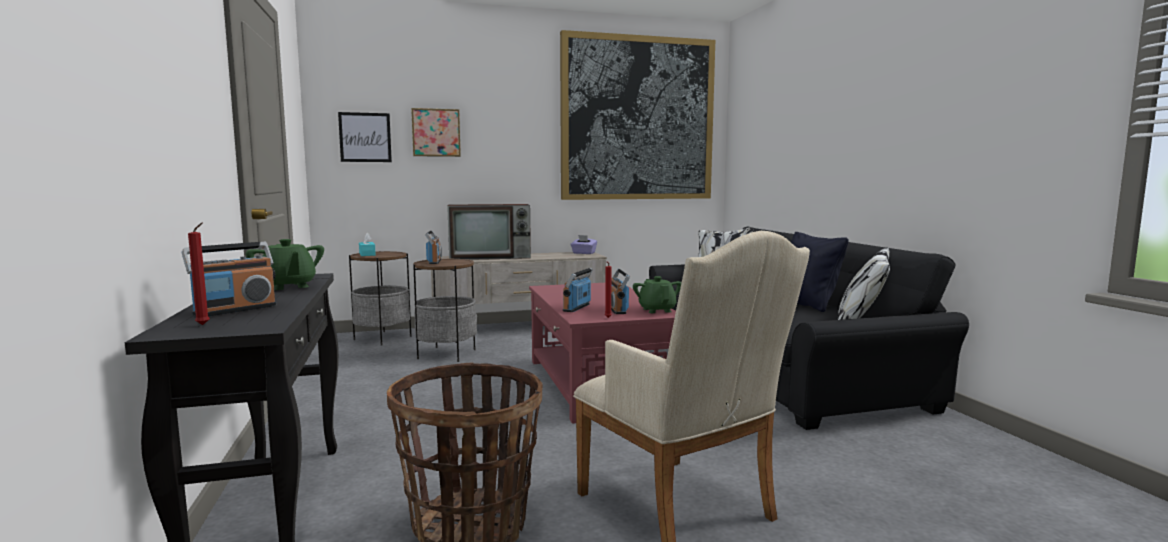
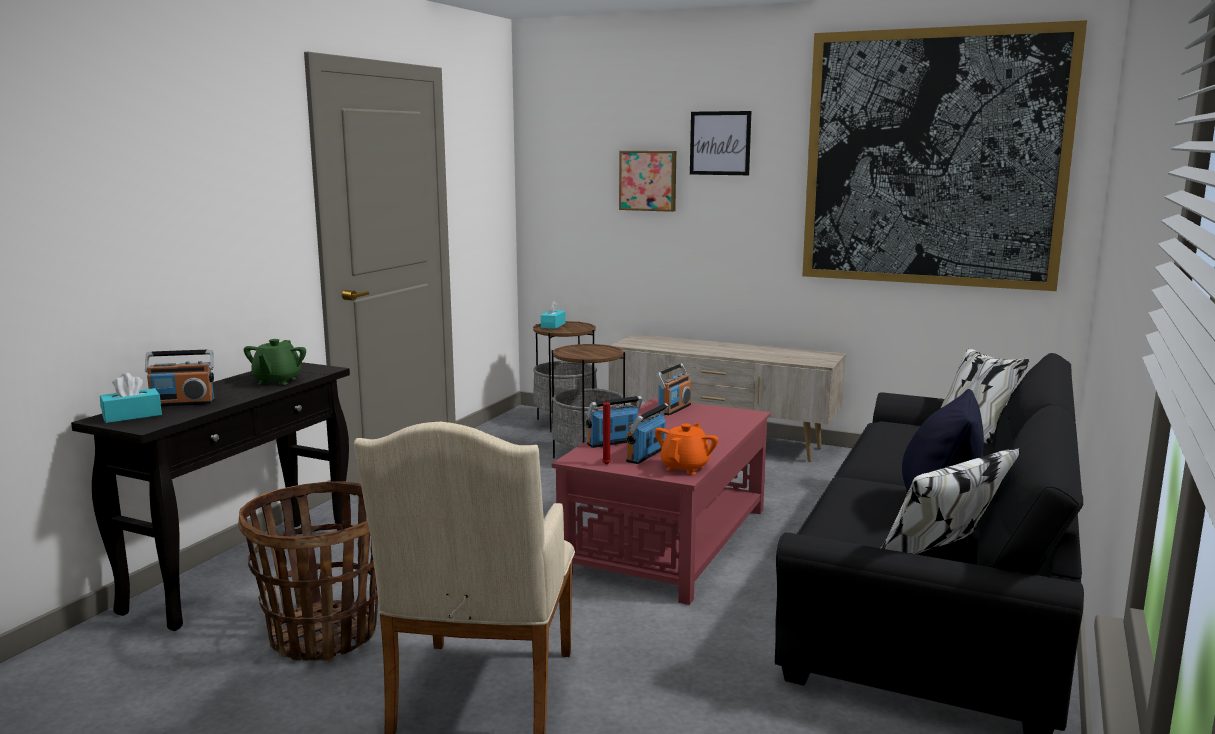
camera: 40 degrees right, 5 degrees up
red candle [188,222,210,325] -> turquoise tissue box [100,373,162,423]
picture [338,112,392,162] -> picture moved to [690,111,751,175]
radio [425,230,442,264] -> radio moved to [656,363,691,415]
television [447,204,531,260] -> none
purple tissue box [571,235,597,254] -> none
green teapot [633,276,681,313] -> orange teapot [655,423,718,474]

